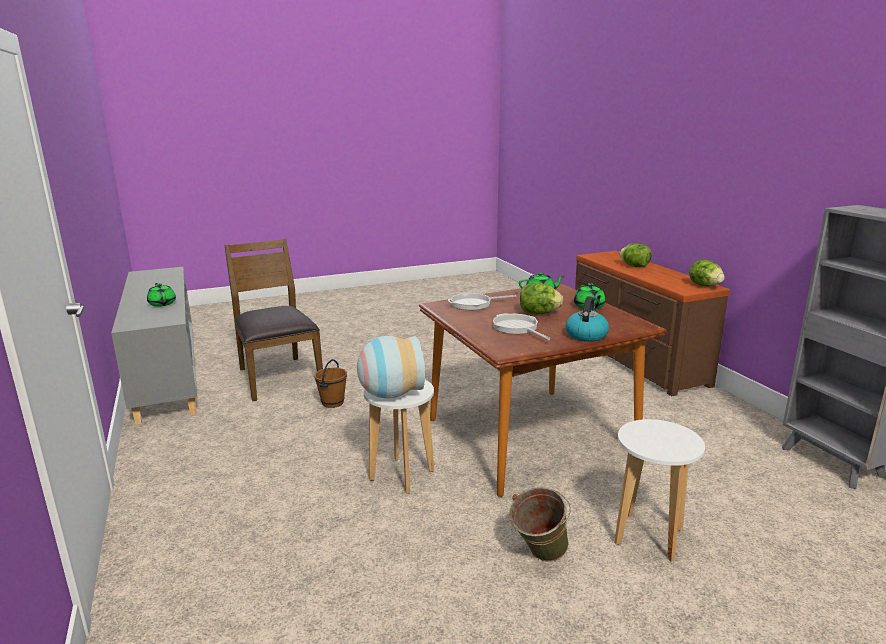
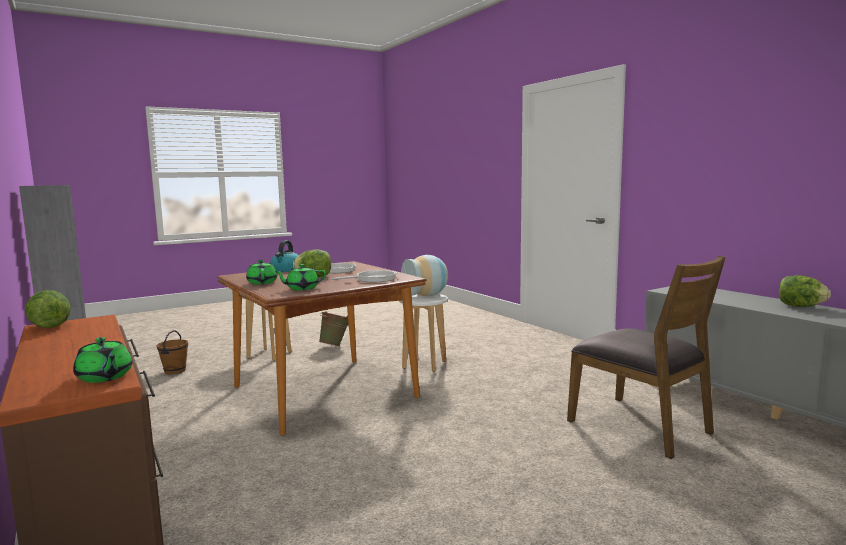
camera: 170 degrees right, 10 degrees down
green teapot [147,283,176,307] -> green teapot moved to [73,337,132,383]
brown bucket [314,359,347,408] -> brown bucket moved to [157,330,188,374]
lettuce [619,243,652,267] -> lettuce moved to [779,275,831,307]

